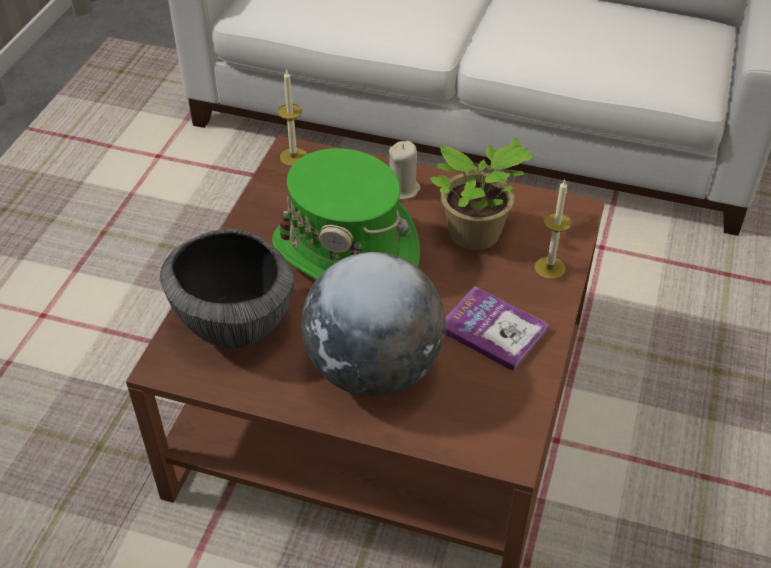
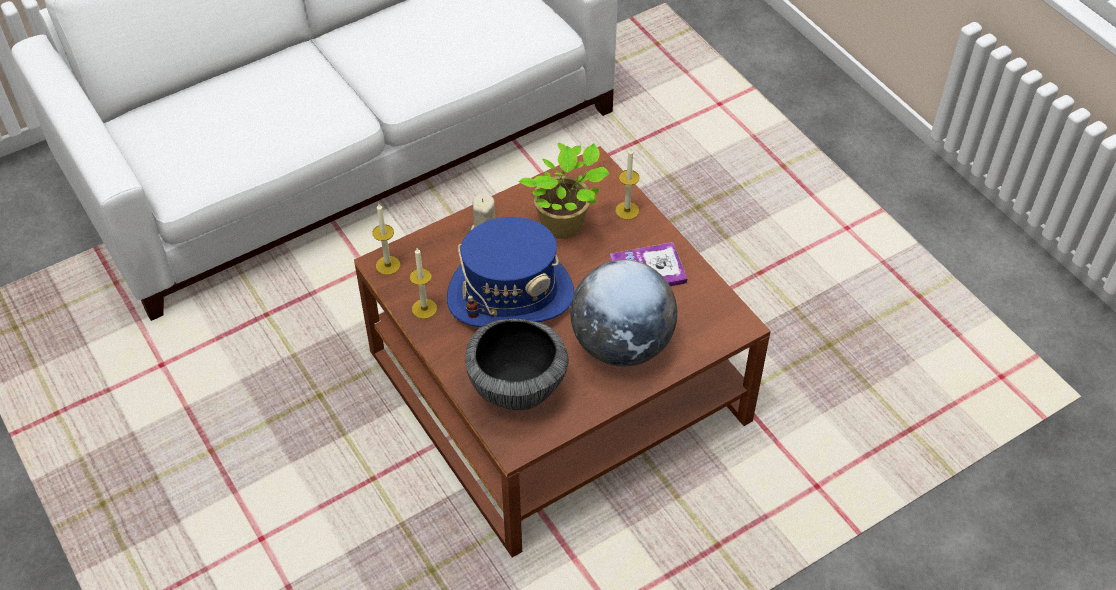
camera: 50 degrees left, 5 degrees up
green hat [272,148,420,280] -> blue hat [447,217,574,327]
none -> candle [410,248,437,319]

